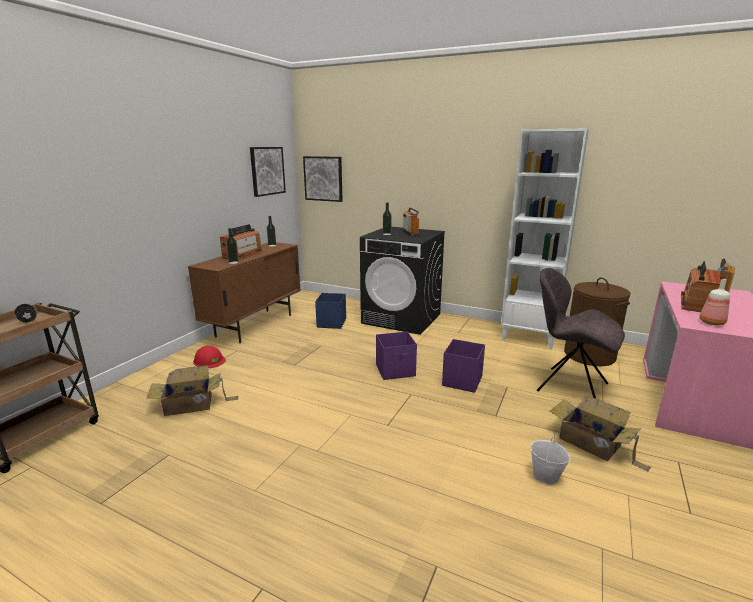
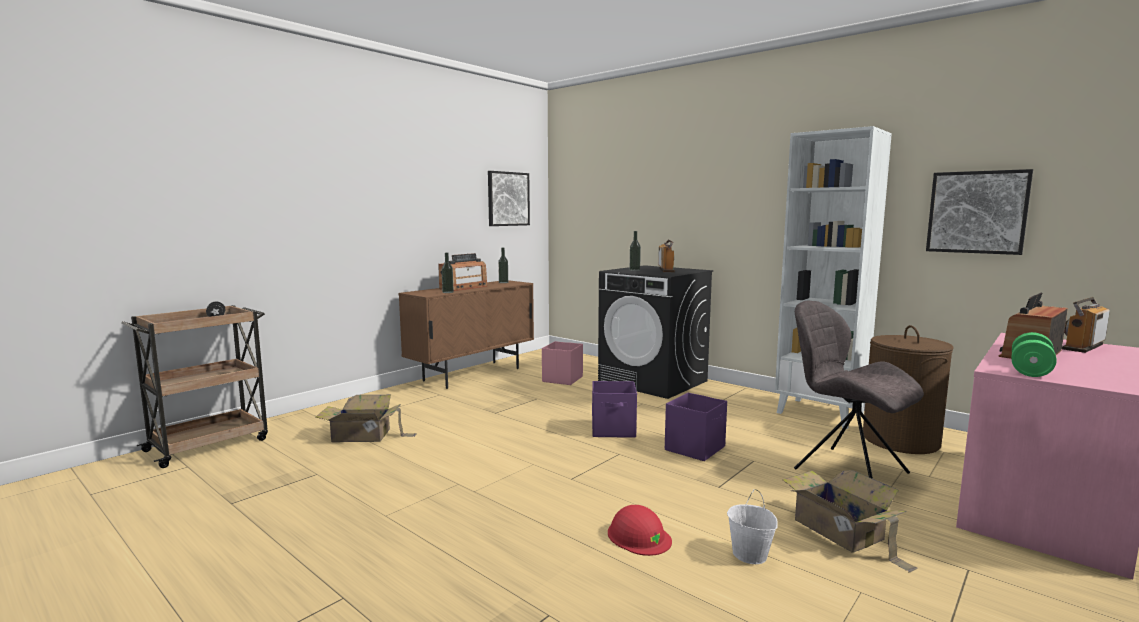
camera: 15 degrees right, 10 degrees down
red hard hat [193,346,226,368] -> red hard hat moved to [608,505,672,556]
picture [303,156,343,202] -> picture moved to [926,169,1033,255]
blue storage box [315,293,346,329] -> pink storage box [542,341,583,385]
bottle [700,279,730,326] -> green dumbbell [1011,332,1057,377]

